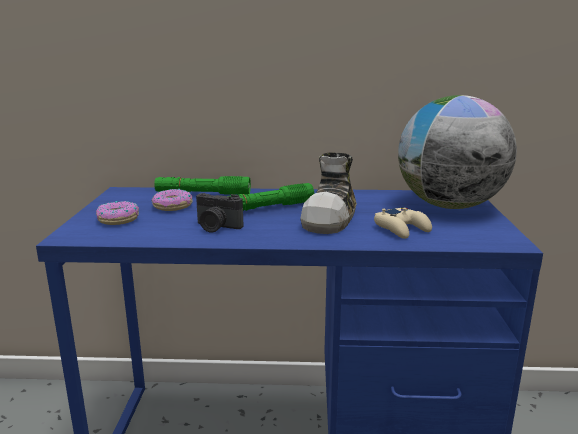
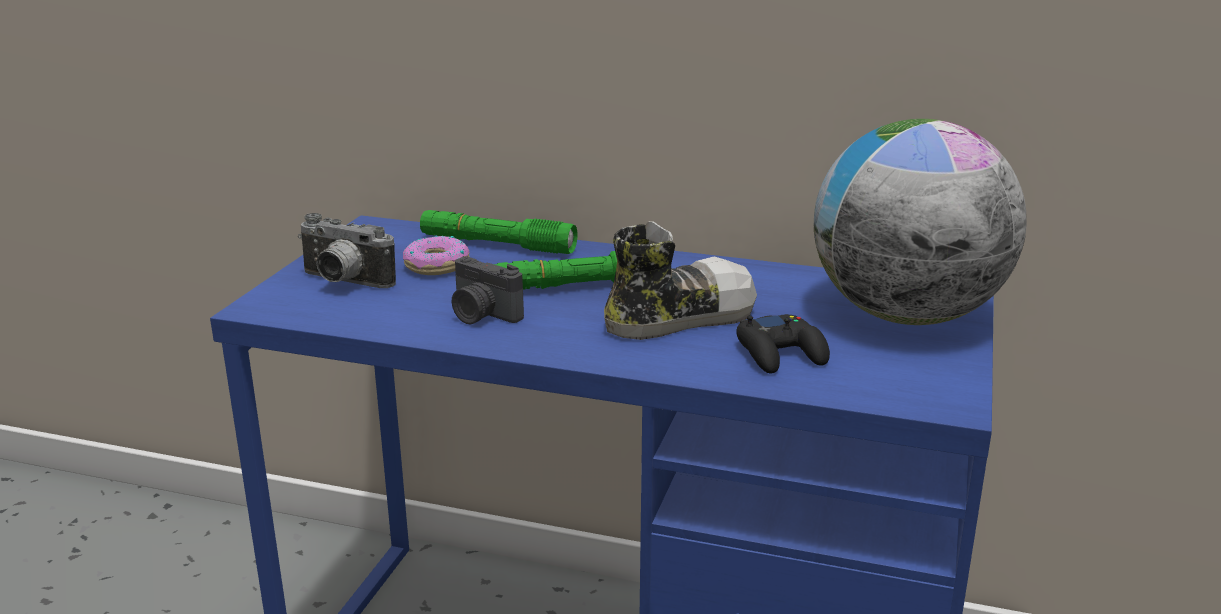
camera: 15 degrees right, 5 degrees up
donut [96,201,139,225] -> camera [298,213,396,288]
shoe [300,153,357,234] -> shoe turned 150 degrees counterclockwise [604,221,757,340]
beige game controller [374,208,432,239] -> black game controller [736,314,830,374]

